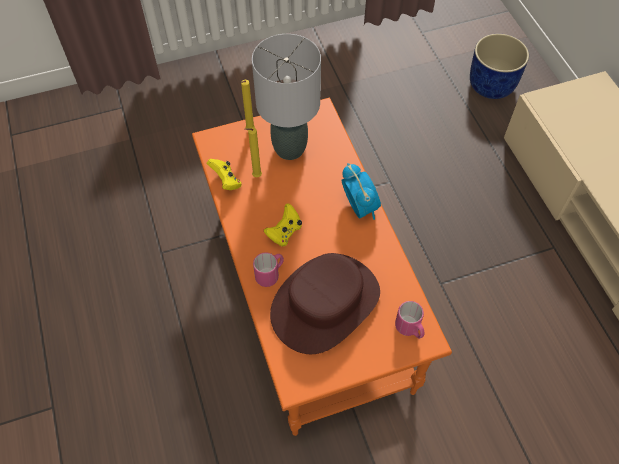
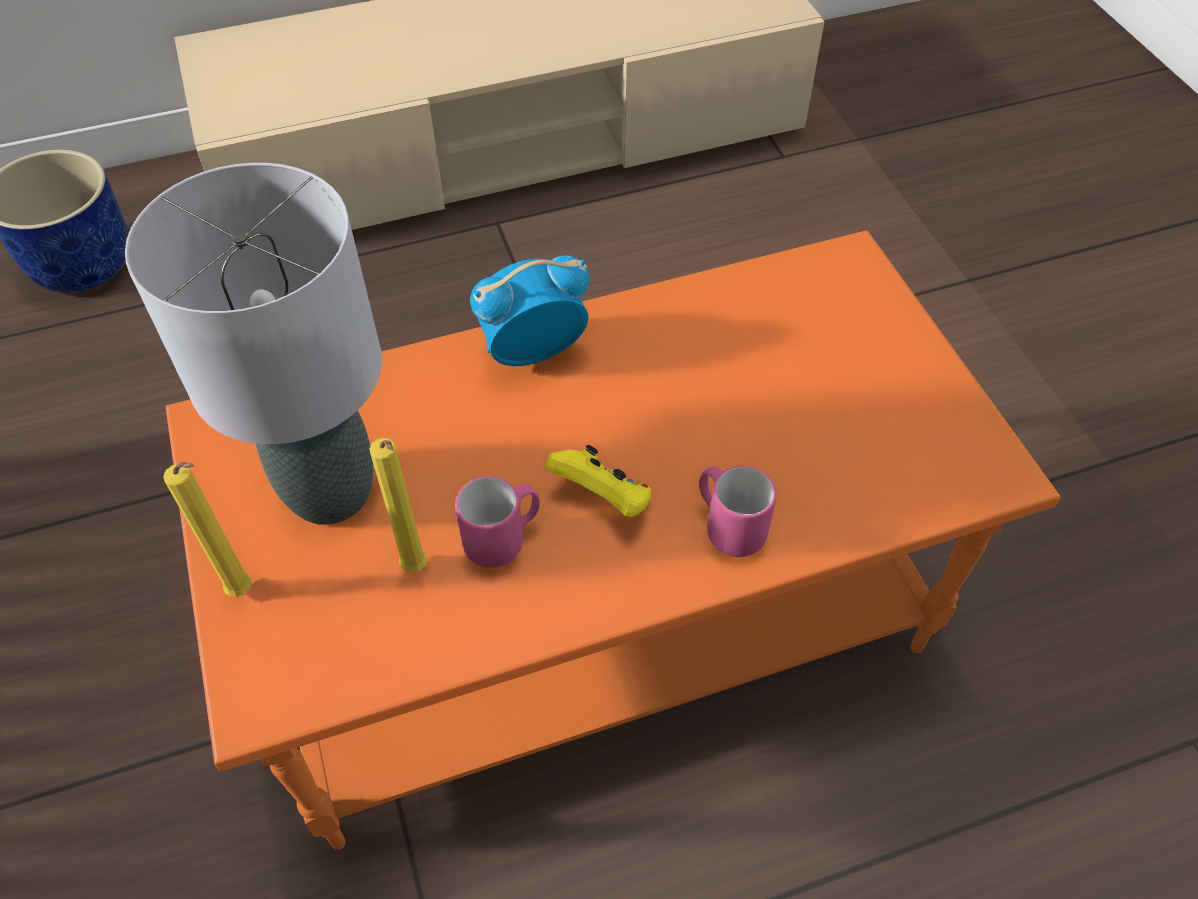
camera: 90 degrees left, 5 degrees down
yellow game controller [207,159,242,190] -> none
brown hat [270,253,380,354] -> none
pink mug [395,301,424,339] -> pink mug moved to [455,476,540,568]

